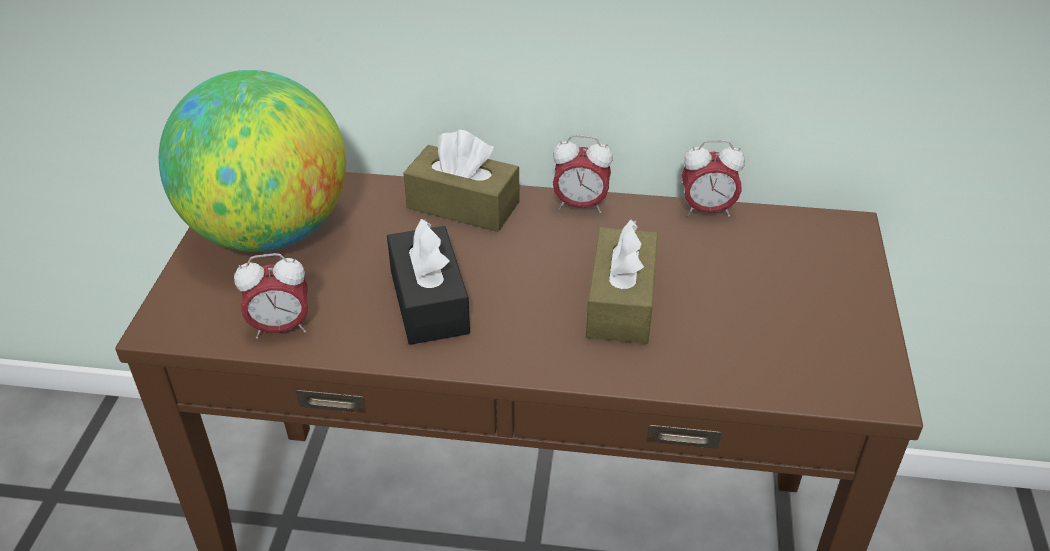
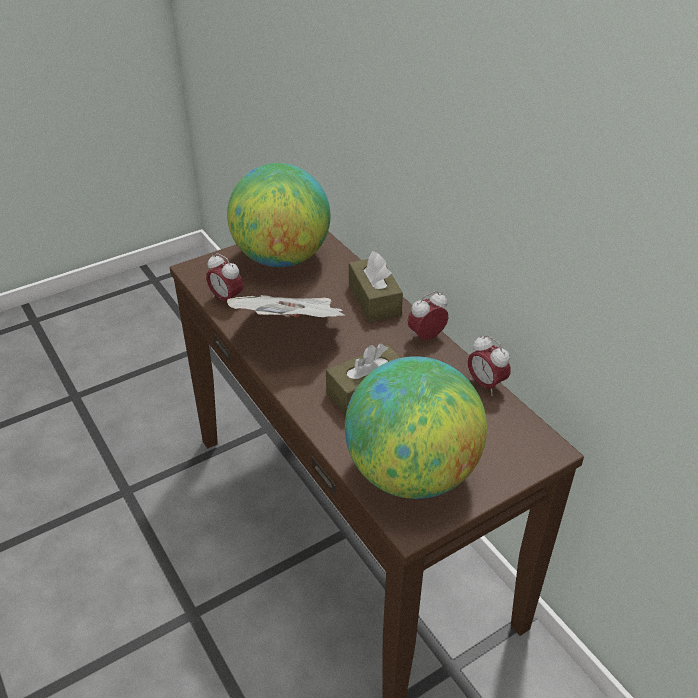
camera: 50 degrees right, 0 degrees up
black tissue box [387,219,470,345] -> newspaper [227,295,345,317]
alarm clock [553,135,613,213] -> alarm clock turned 90 degrees clockwise [408,291,449,340]
none -> globe [345,356,487,499]

